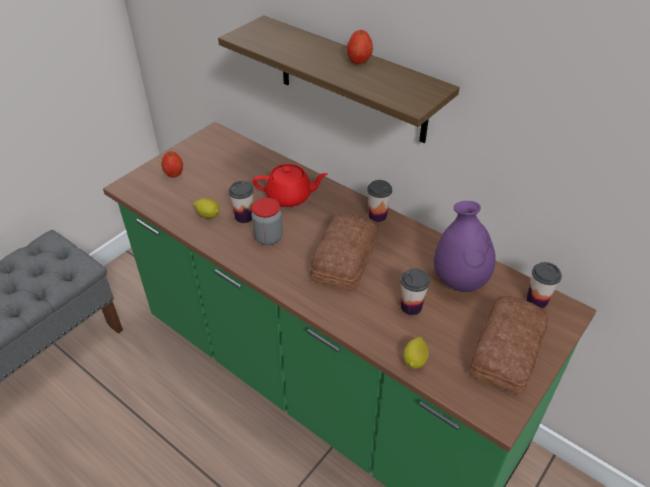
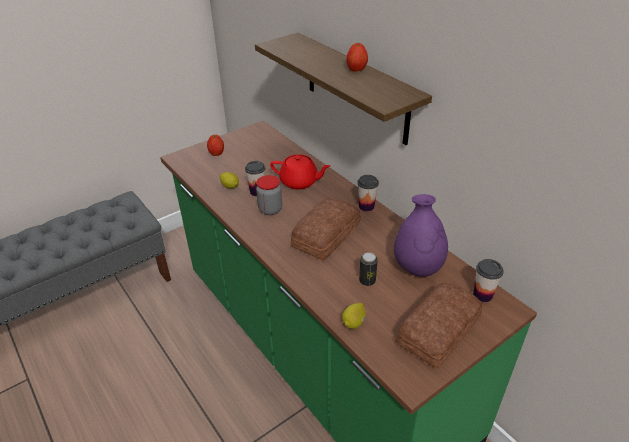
camera: 15 degrees right, 5 degrees down
cup [401,268,430,315] -> can [359,252,378,286]

